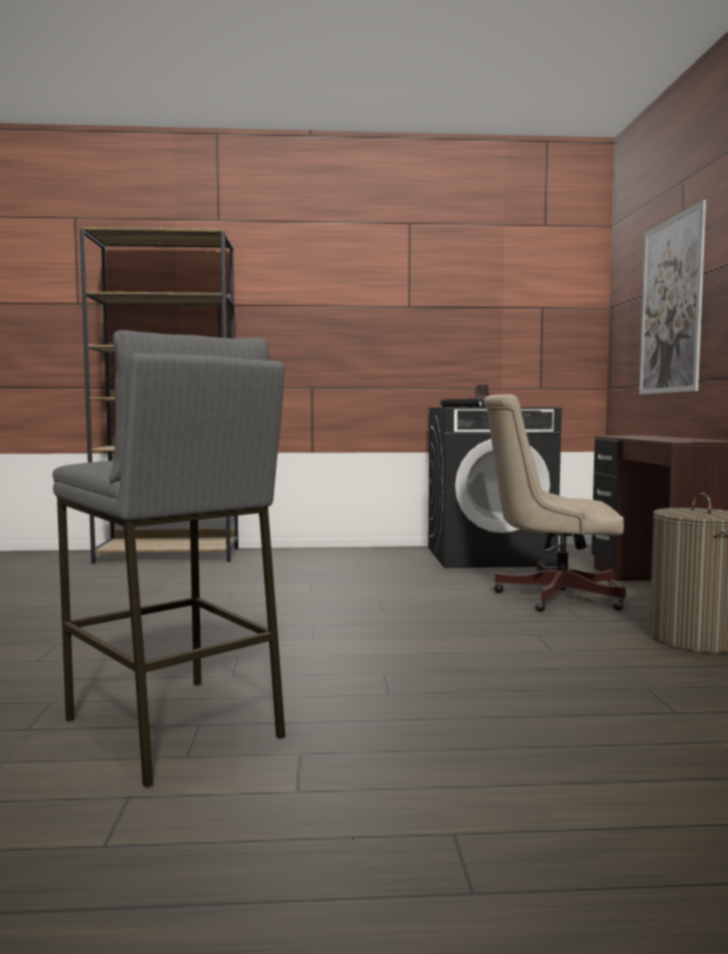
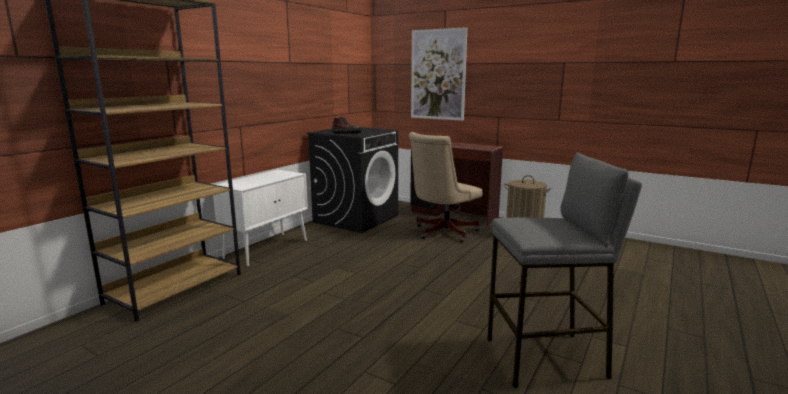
camera: 55 degrees left, 10 degrees up
none -> white cabinet [213,170,308,267]

